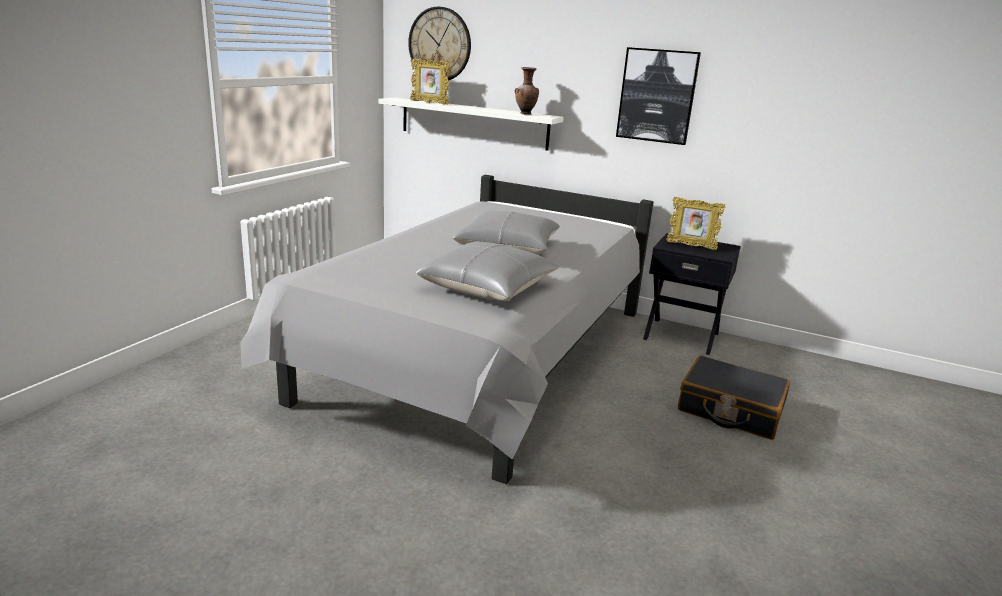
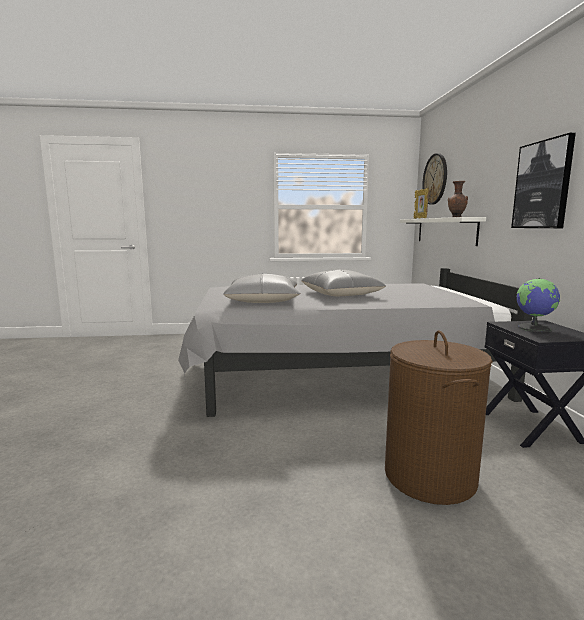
camera: 60 degrees right, 10 degrees down
picture frame [666,197,725,250] -> globe [517,278,560,332]
black suitcase [678,355,790,440] -> brown laundry basket [385,330,493,505]

